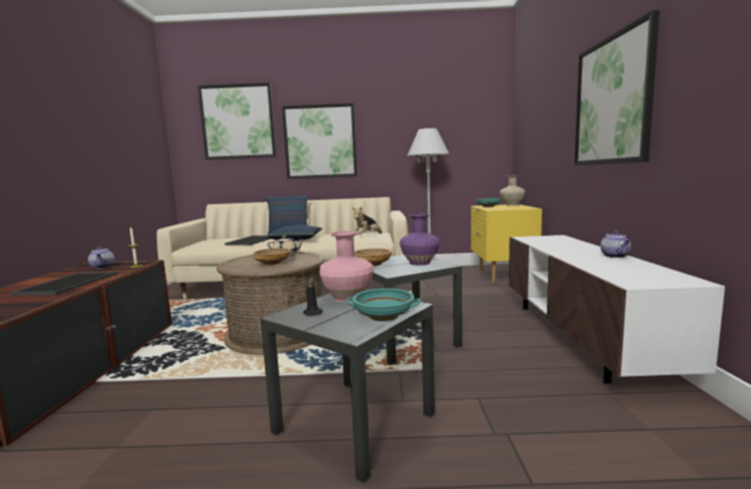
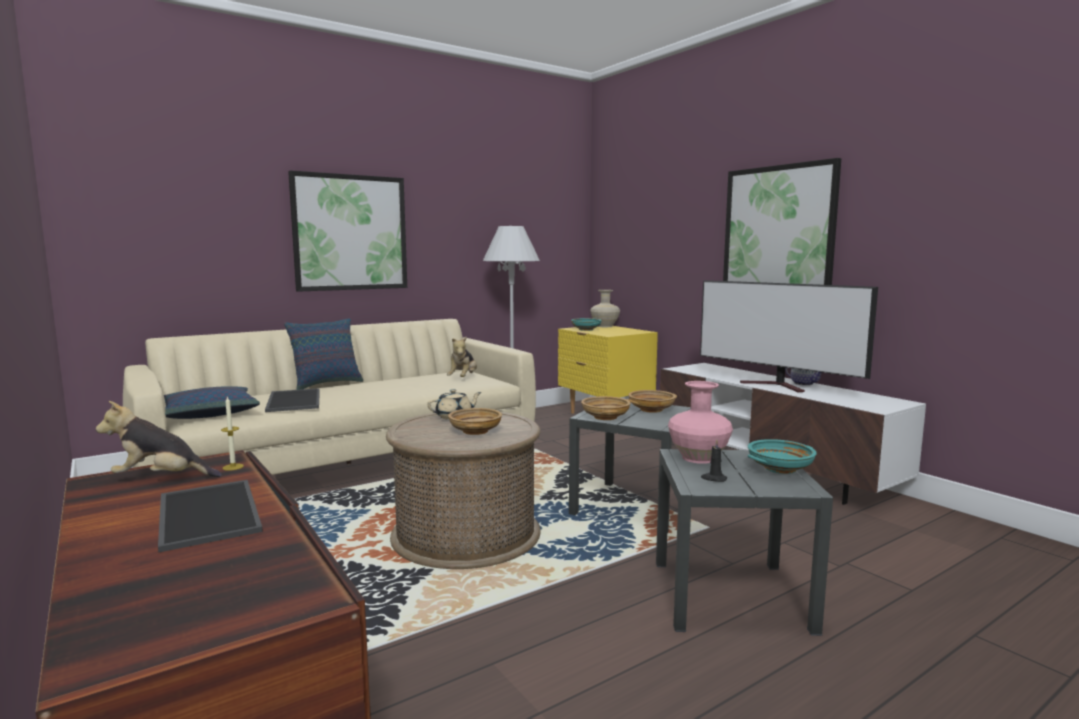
camera: 35 degrees left, 0 degrees up
teapot [88,246,115,269] -> plush toy [96,401,222,477]
picture [198,83,277,160] -> none
blue pillow [266,225,322,241] -> blue pillow moved to [164,386,260,419]
purple vase [400,214,440,266] -> beige bowl [627,390,677,413]
none -> television [700,280,878,392]

